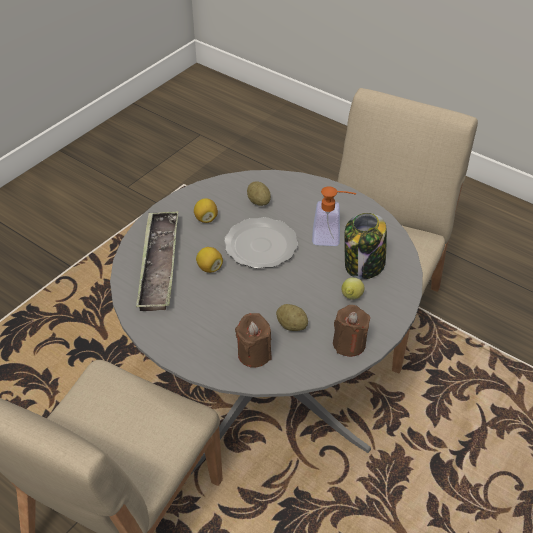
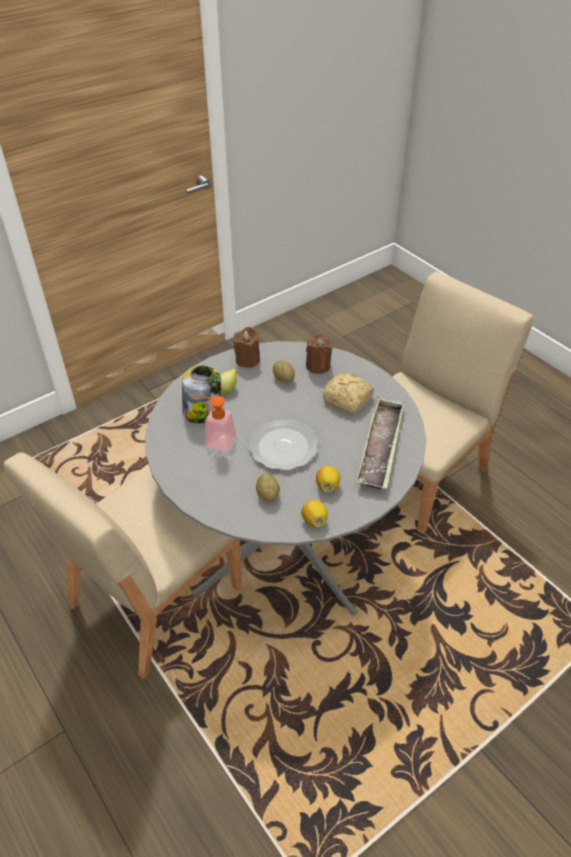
camera: 165 degrees left, 0 degrees up
lemon [196,247,223,273] -> lemon moved to [301,500,328,527]
none -> bread [323,373,374,414]

